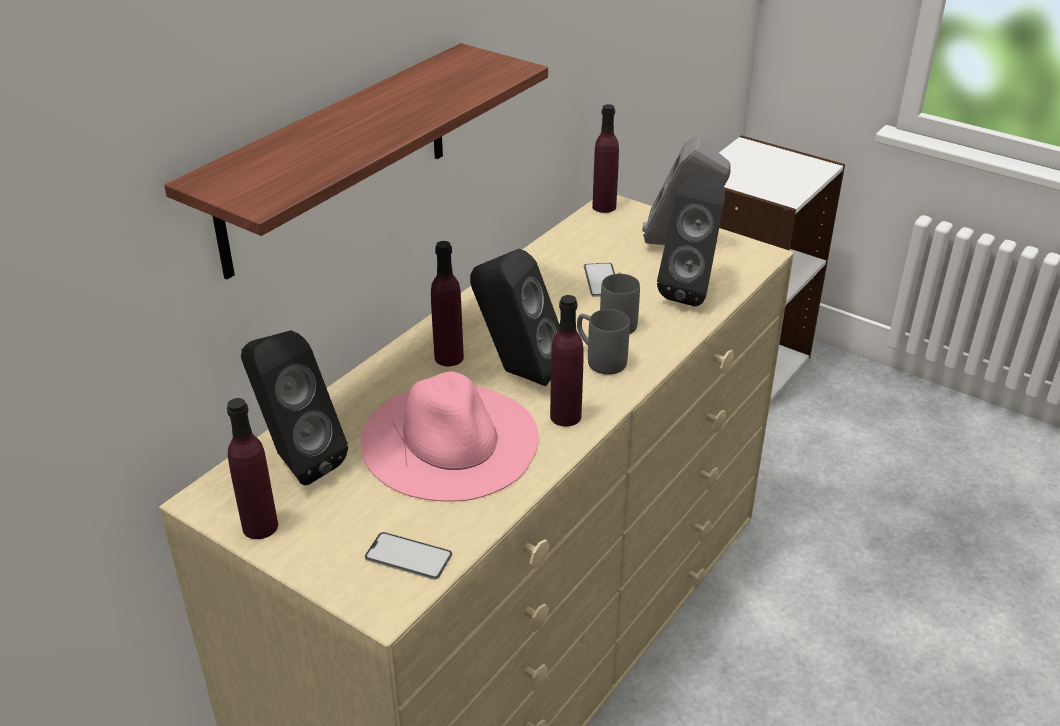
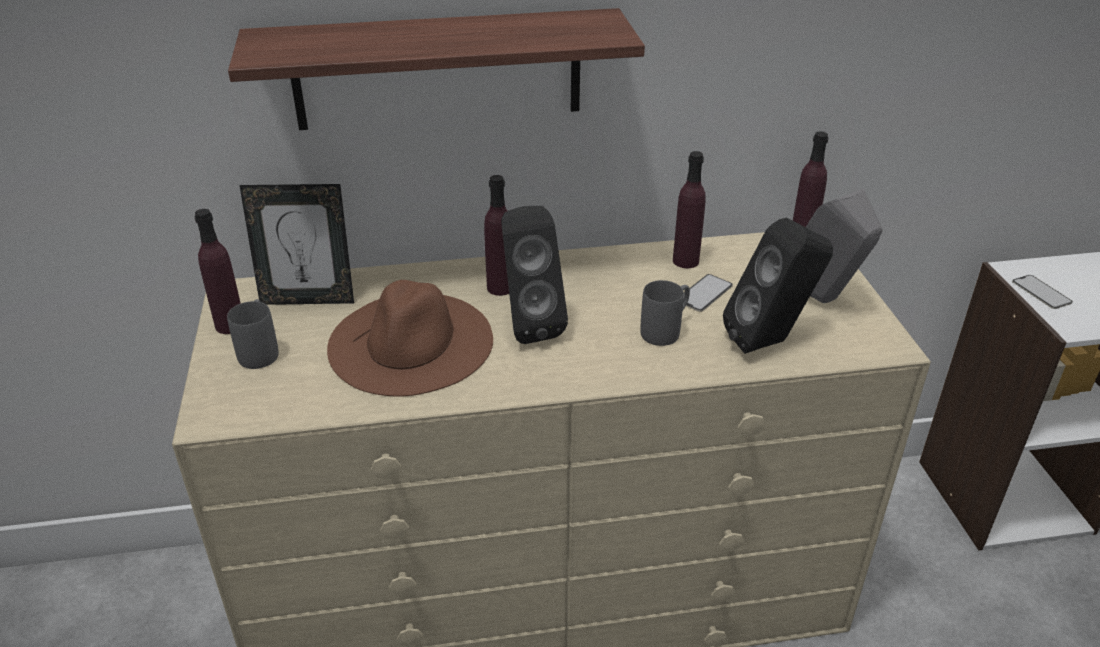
camera: 45 degrees right, 0 degrees up
black speaker [241,330,348,485] -> picture frame [239,184,354,305]
pink hat [361,371,539,501] -> brown hat [327,280,493,397]
phone [365,532,452,580] -> phone moved to [1012,275,1073,309]
purple bottle [550,295,583,427] -> purple bottle moved to [673,151,706,268]
grey mug [577,309,630,375] -> grey mug moved to [227,299,279,369]

